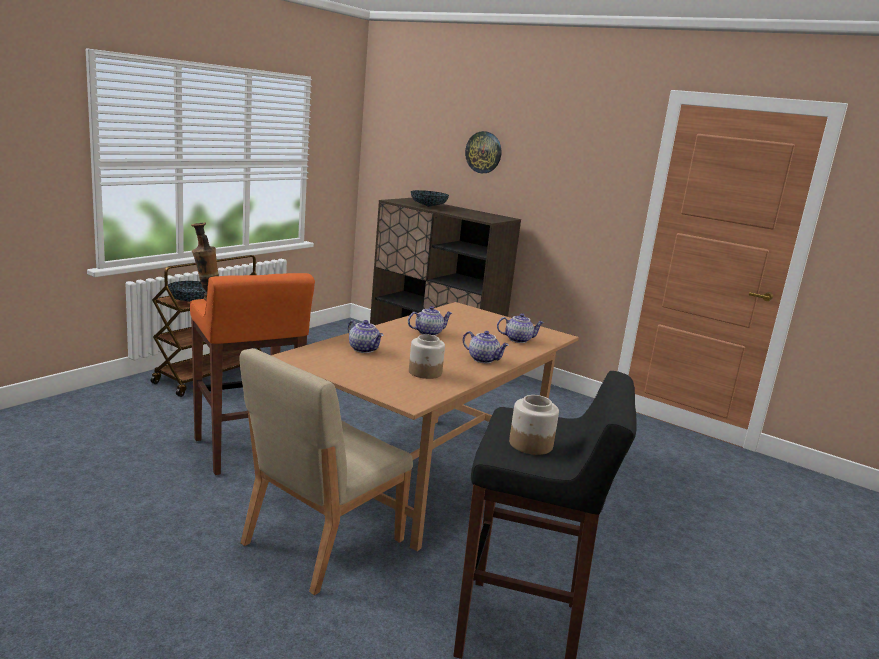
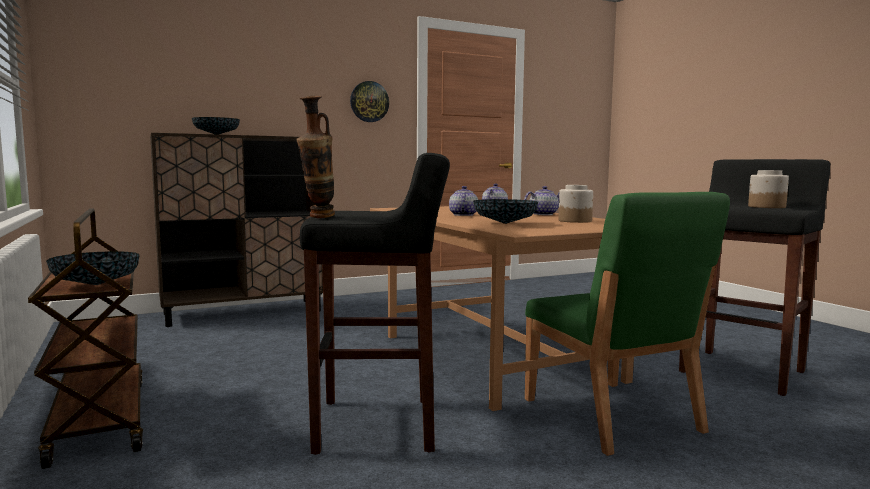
camera: 60 degrees left, 10 degrees down
orange stool [190,273,315,475] -> black stool [300,153,450,455]
beige chair [240,348,413,595] -> green chair [525,192,730,456]
teapot [348,320,383,353] -> bowl [473,199,538,224]
wall clock [465,131,501,173] -> wall clock moved to [350,81,389,122]

